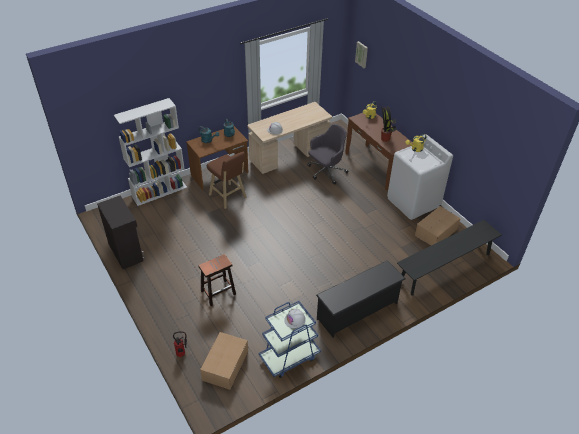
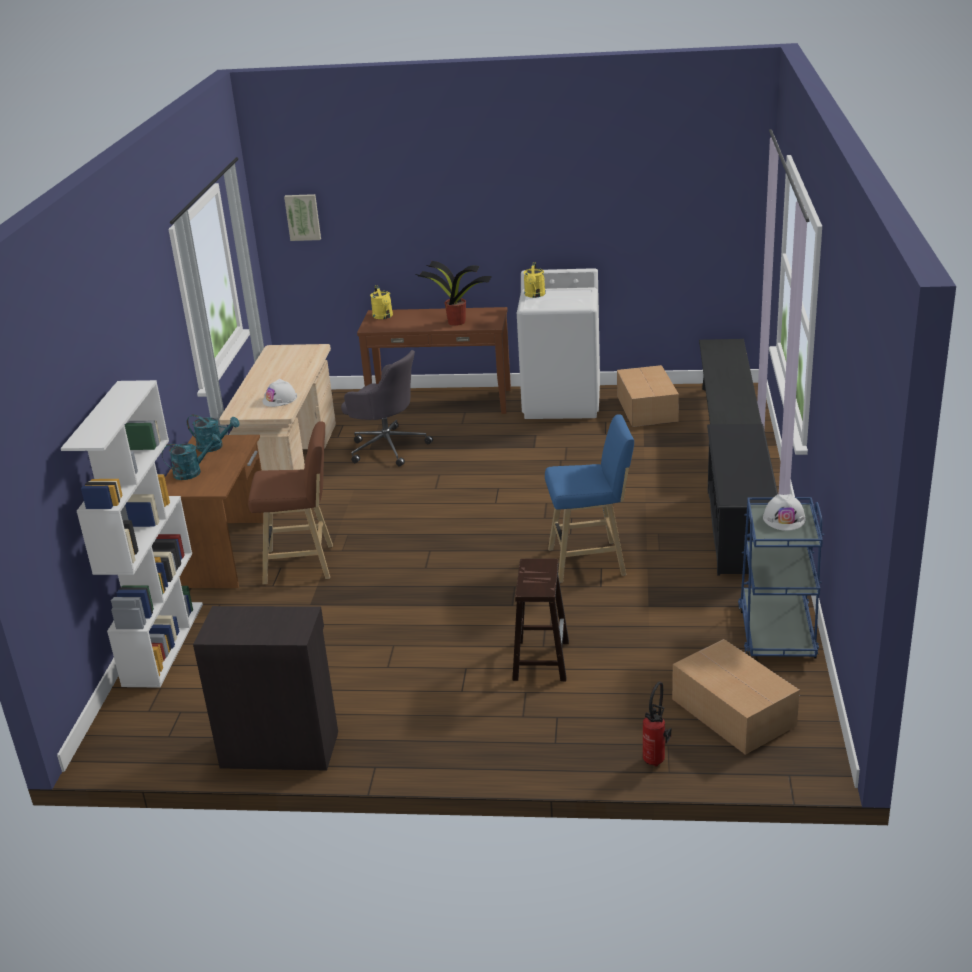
camera: 50 degrees left, 15 degrees down
grey office chair [307,124,348,185] -> grey office chair turned 120 degrees clockwise [341,350,433,467]
none -> blue stool [545,414,634,583]

